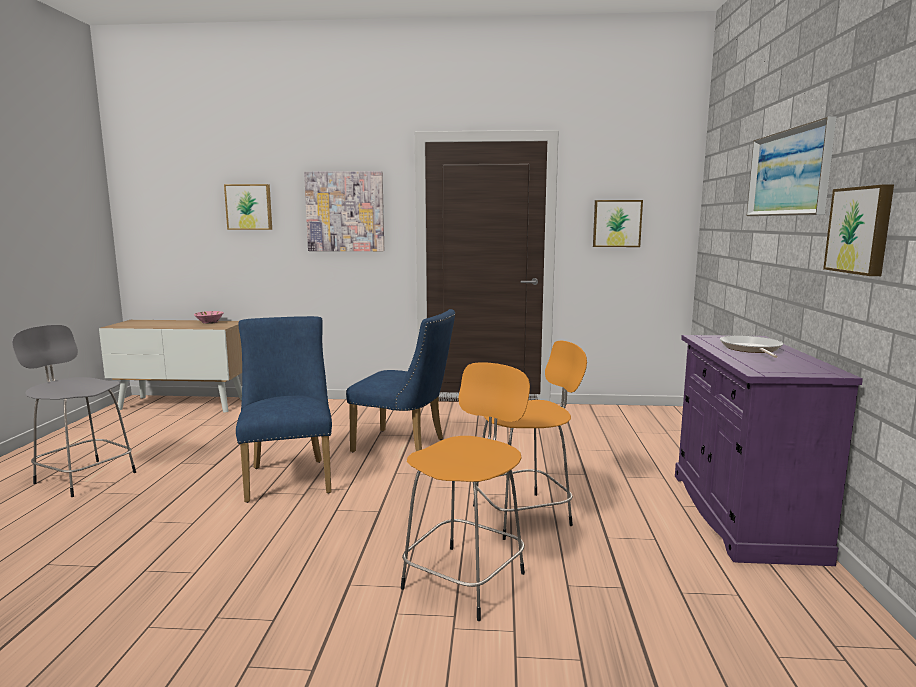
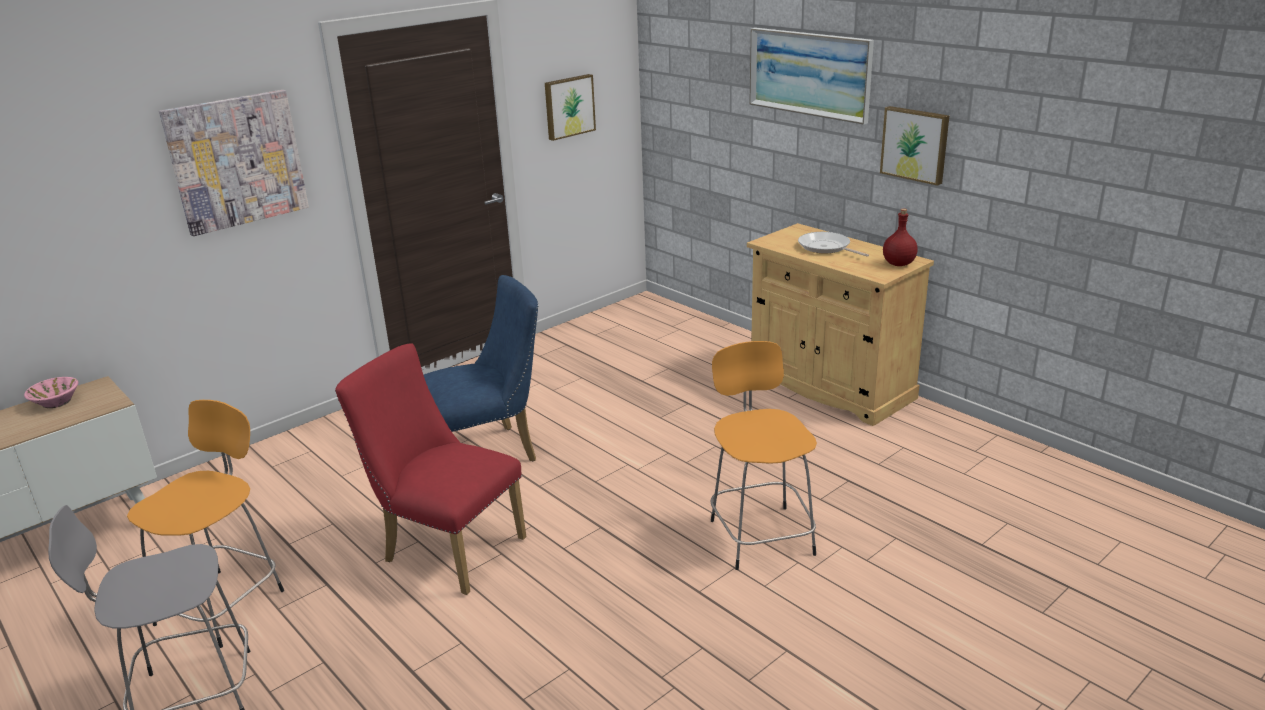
camera: 45 degrees left, 15 degrees up
picture [224,184,272,230] -> none
blue chair [236,316,332,503] -> red chair [335,343,526,595]
orange stool [473,341,587,540] -> orange stool moved to [127,400,284,648]
purple cabinet [675,335,863,566] -> beige cabinet [747,223,934,426]
none -> red bottle [883,209,917,266]

